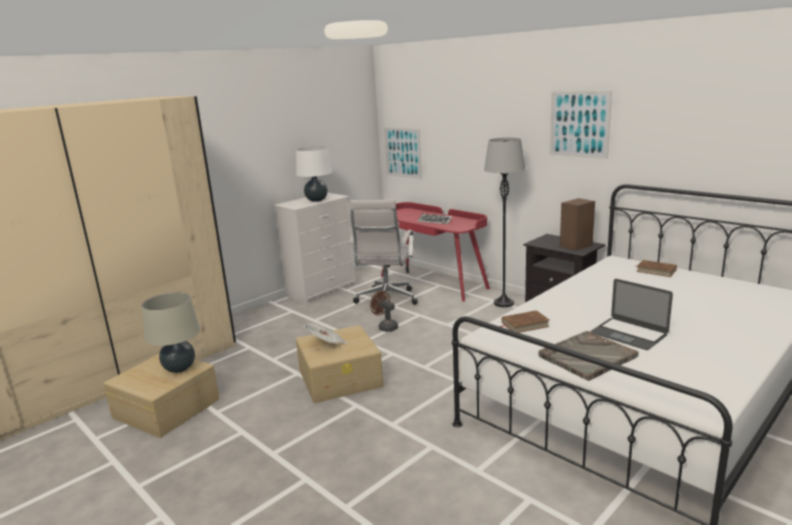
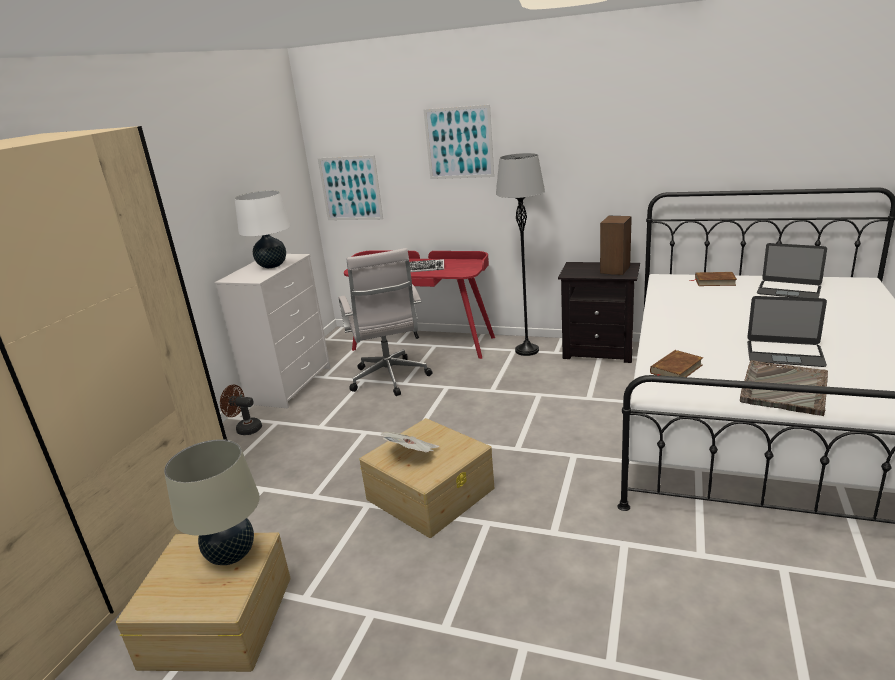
camera: 25 degrees left, 5 degrees up
brown fan [370,291,398,332] -> brown fan moved to [220,385,262,435]
picture [550,91,612,159] -> picture moved to [424,105,494,179]
none -> laptop [757,243,827,298]

